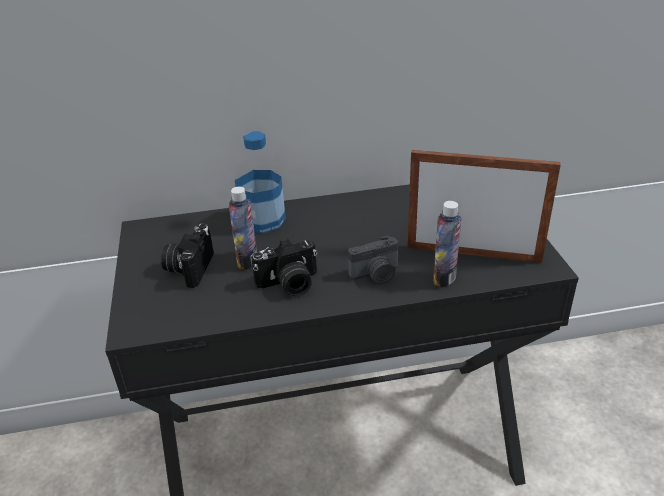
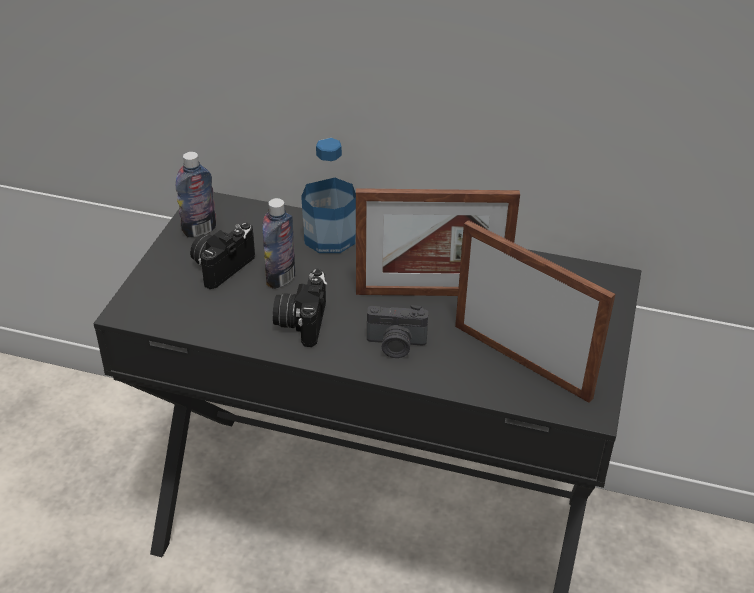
camera: 25 degrees right, 5 degrees up
camera [251,239,317,296] -> camera turned 90 degrees clockwise [273,269,327,347]
bottle [433,201,462,288] -> bottle moved to [176,152,216,237]
none -> picture frame [356,188,520,296]

